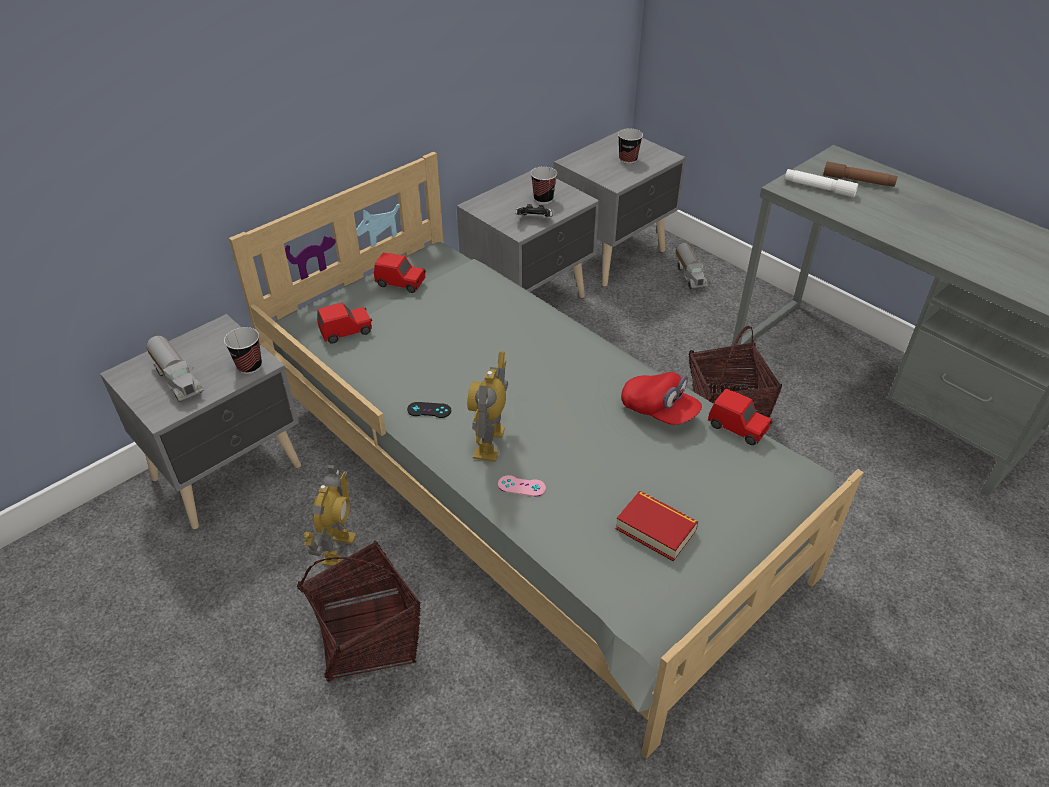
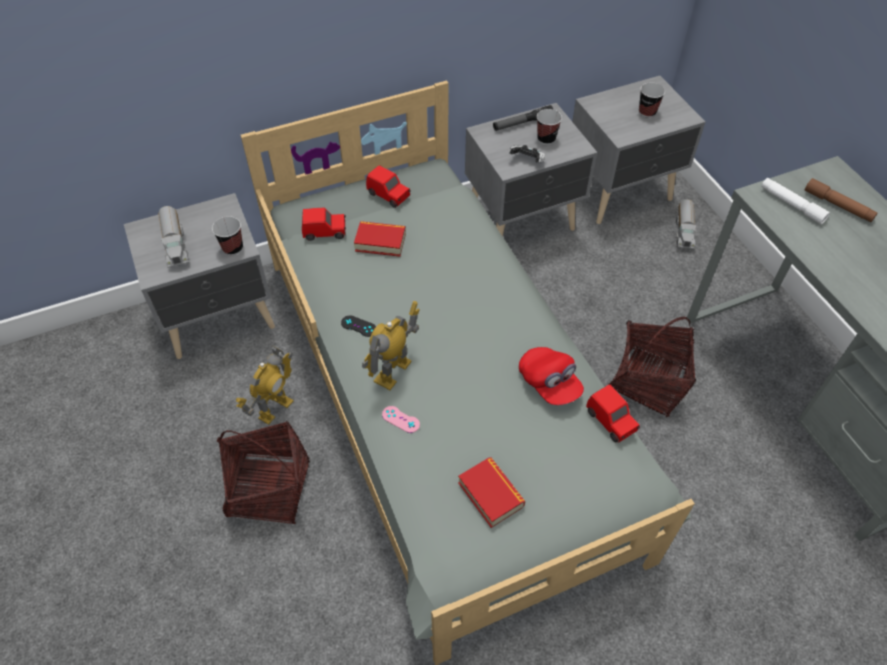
camera: 20 degrees right, 10 degrees up
none -> book [354,221,406,257]
none -> flashlight [493,105,554,131]

